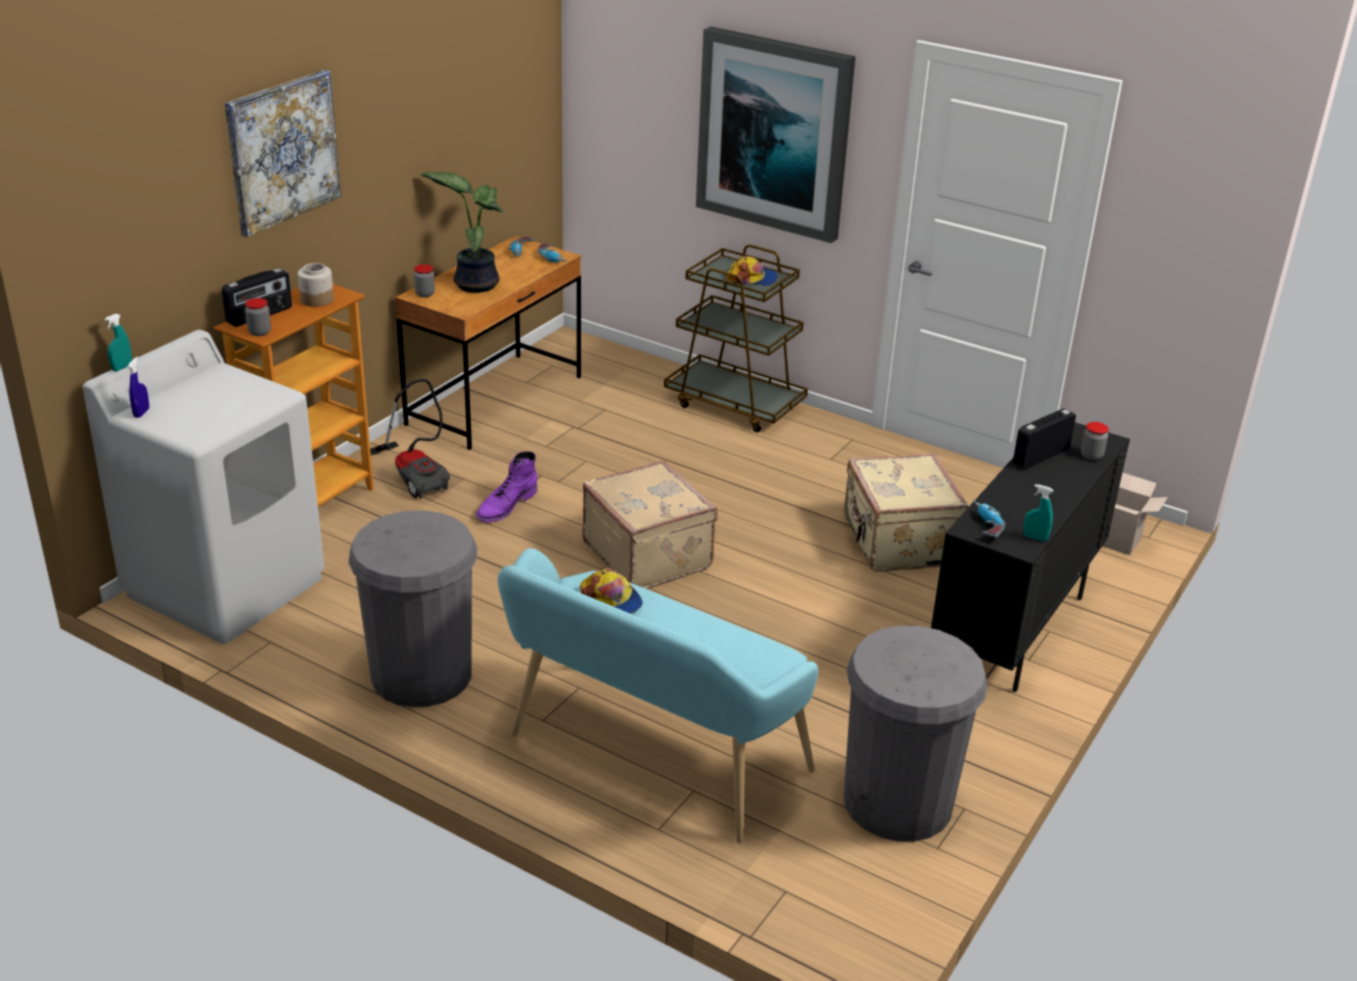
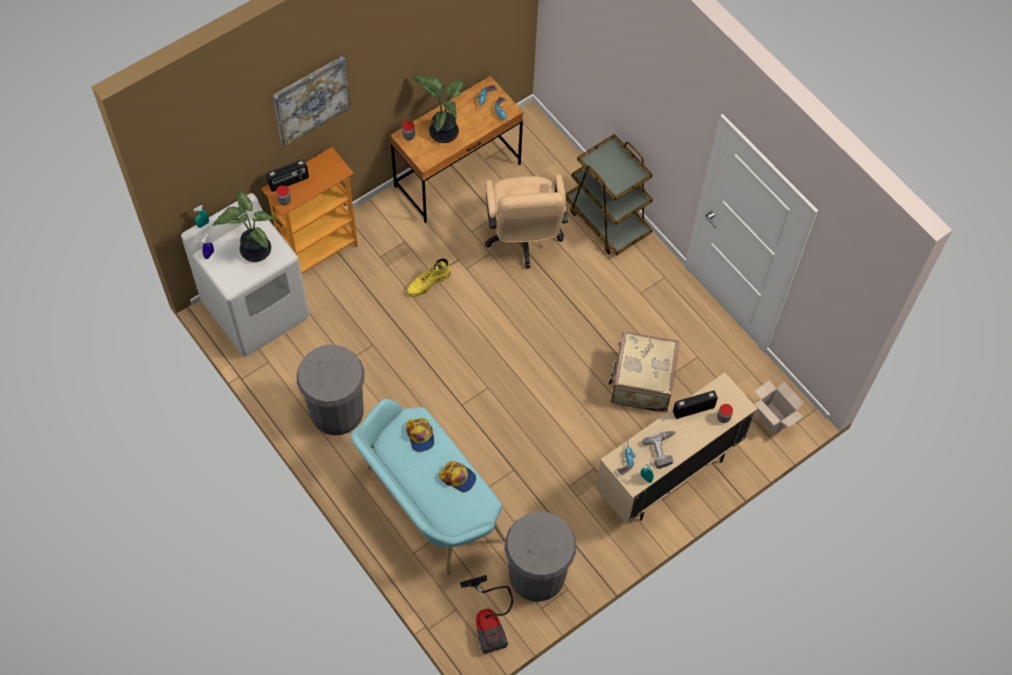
camera: 20 degrees right, 30 degrees up
jar [298,263,334,307] -> none
vacuum cleaner [370,379,450,499] -> vacuum cleaner moved to [460,575,513,654]
purple boot [476,451,538,523] -> yellow boot [406,258,451,297]
beige suitcase [582,460,718,589] -> none
picture [696,27,856,243] -> none
cap [726,256,777,286] -> cap moved to [438,461,476,492]
black cabinet [931,422,1130,692] -> beige cabinet [595,372,758,524]
none -> potted plant [213,191,278,262]
none -> beige office chair [485,174,568,269]
none -> power drill [642,431,675,469]

